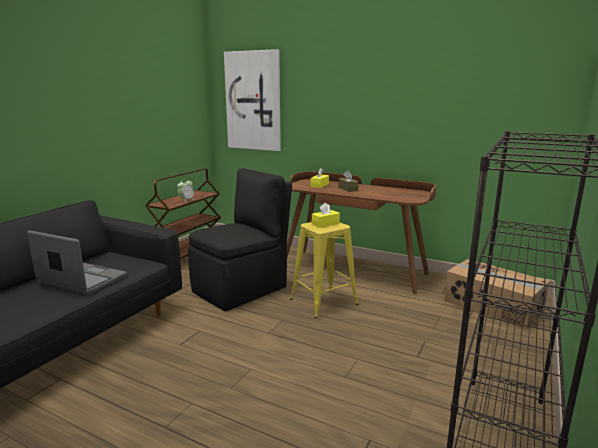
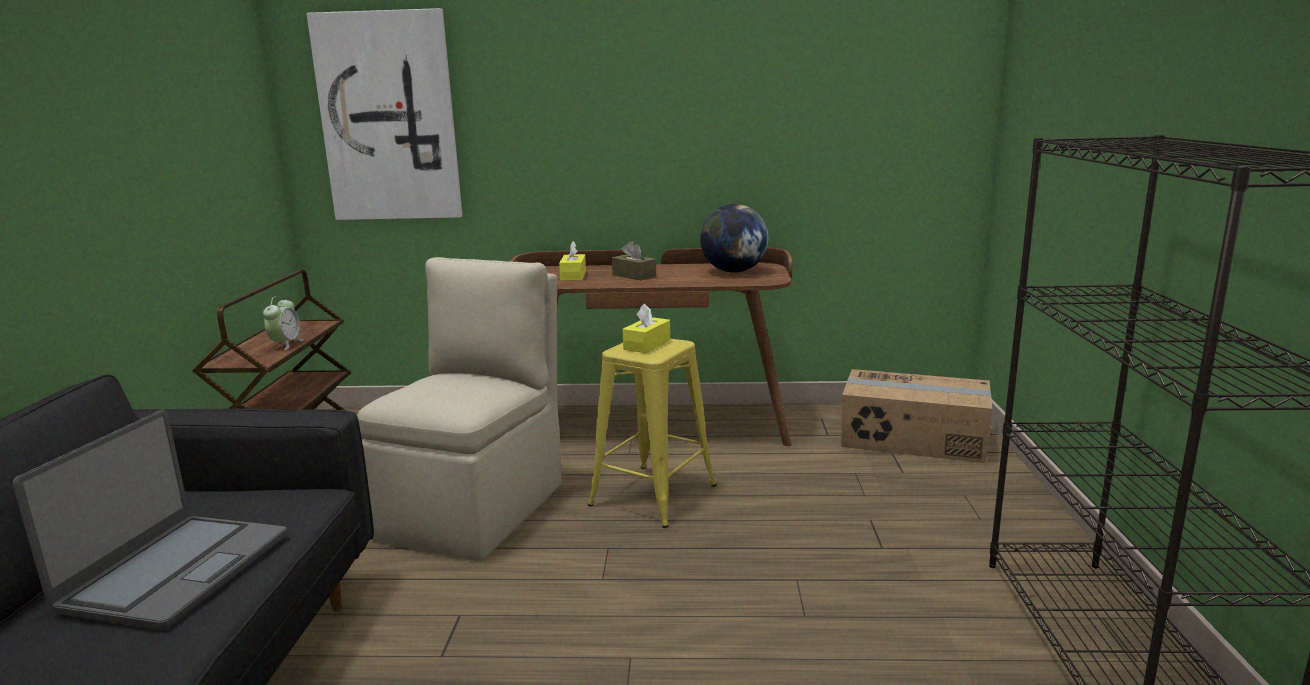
camera: 25 degrees left, 0 degrees up
laptop [27,230,127,295] -> laptop turned 105 degrees clockwise [13,410,287,629]
black chair [188,168,292,311] -> beige chair [357,257,562,561]
none -> globe [700,204,769,273]

